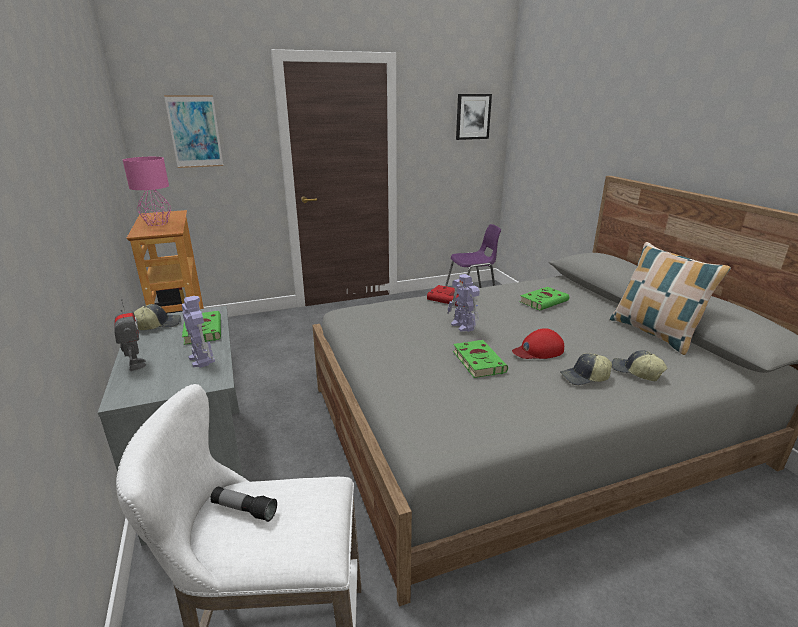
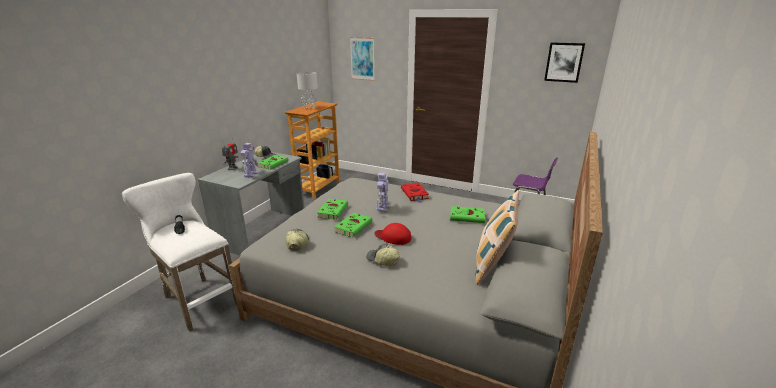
camera: 45 degrees right, 0 degrees up
pink table lamp [123,157,171,226] -> grey table lamp [297,72,318,109]
cap [611,350,668,381] -> cap moved to [286,229,309,250]
none -> green book [317,199,348,220]

